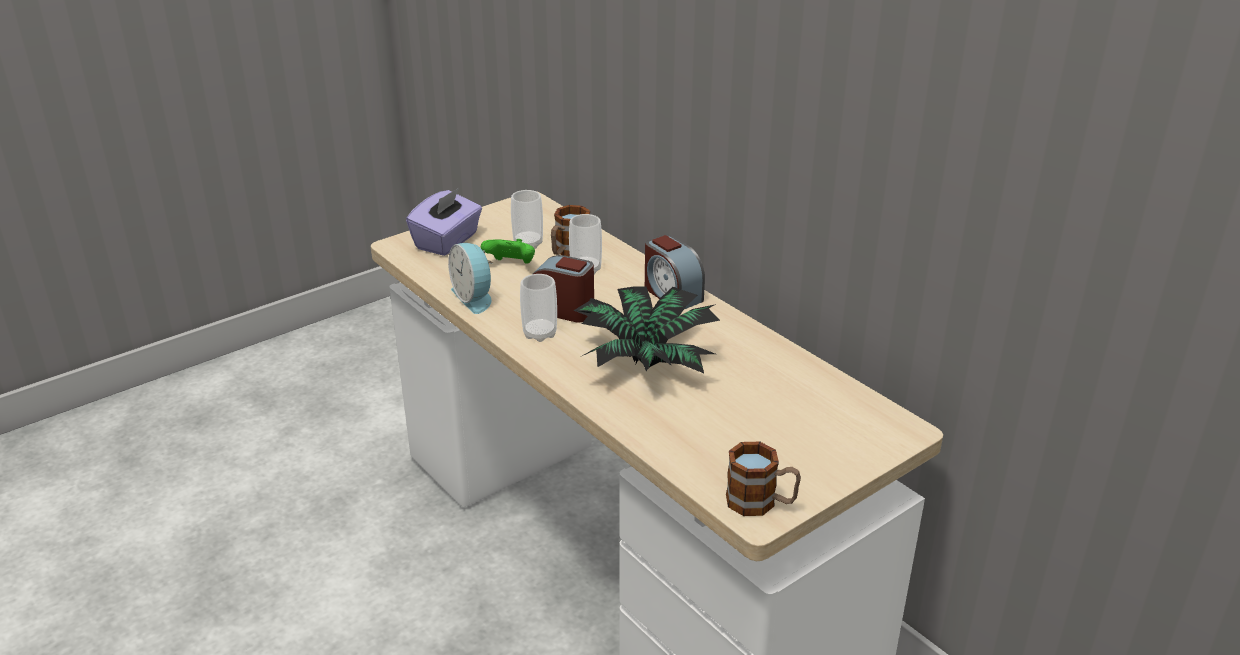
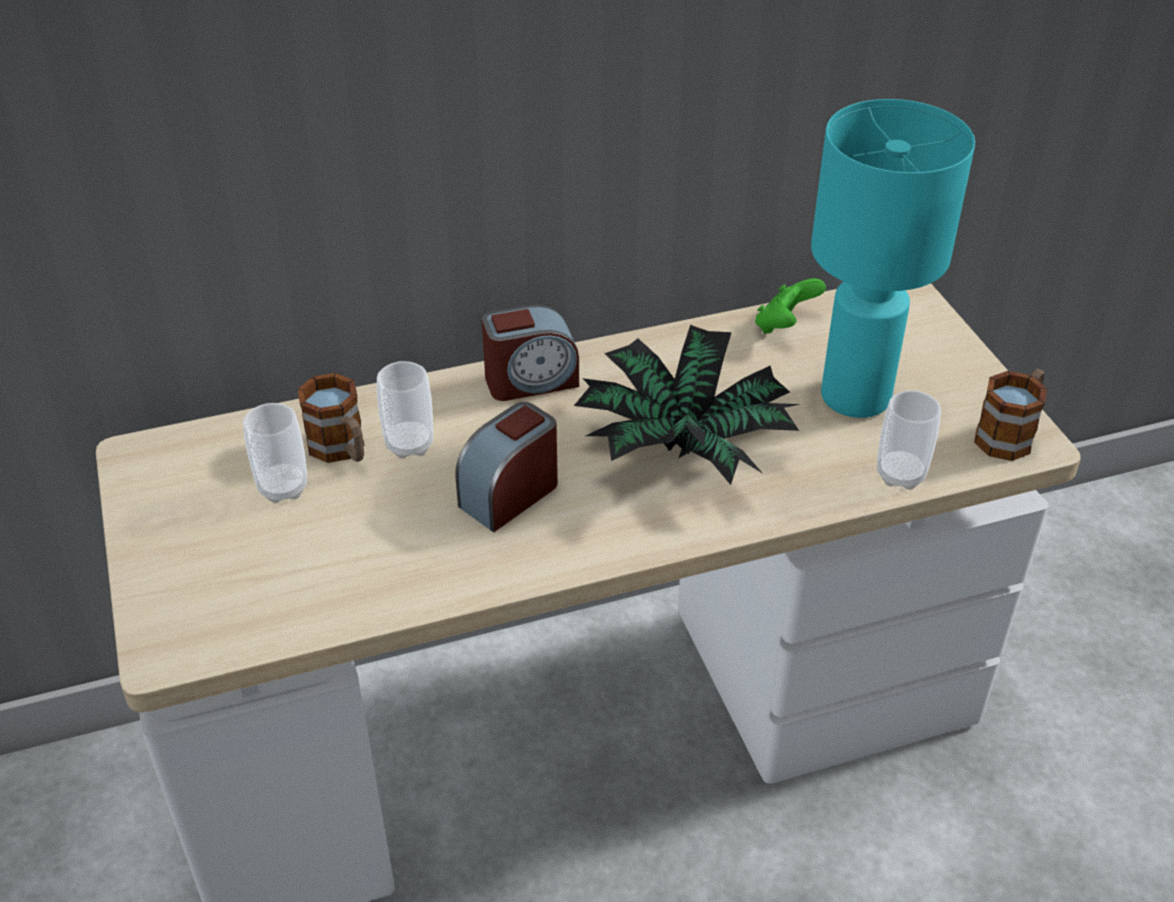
camera: 70 degrees left, 10 degrees up
purple tissue box [406,188,482,256] -> none
alarm clock [448,243,493,314] -> none
green game controller [481,239,535,264] -> green game controller moved to [755,278,826,334]
cup [520,274,557,342] -> cup moved to [877,390,941,490]
none -> turquoise table lamp [811,99,975,418]

